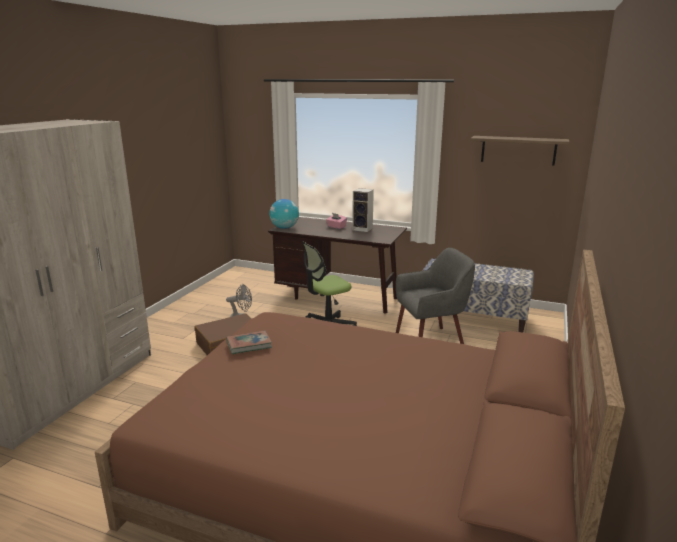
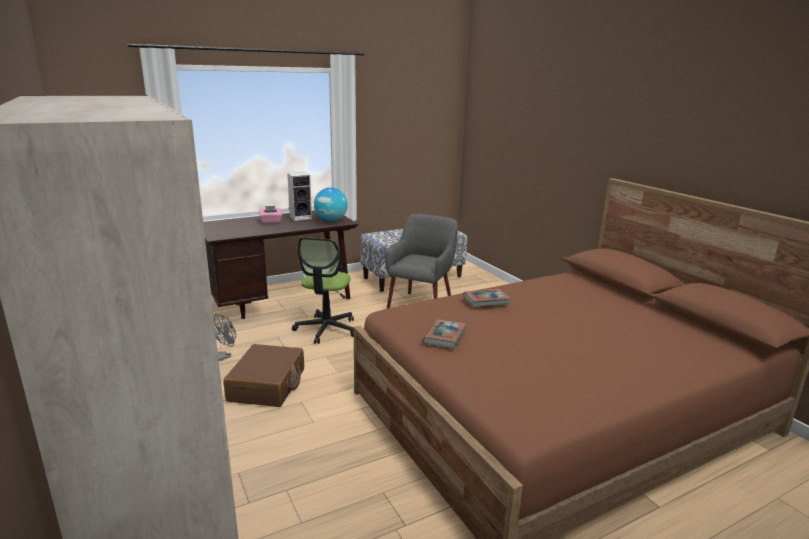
camera: 50 degrees left, 0 degrees up
globe [269,199,299,229] -> globe moved to [314,188,348,222]
shelf [470,136,569,166] -> none
none -> book [463,289,510,307]

